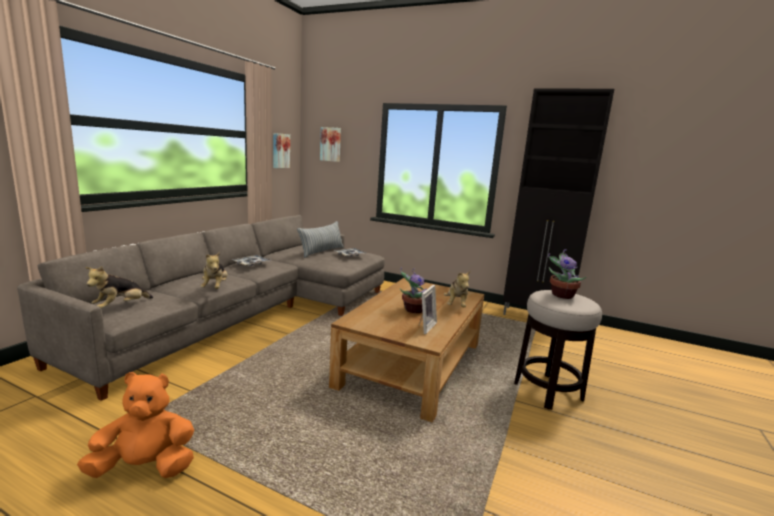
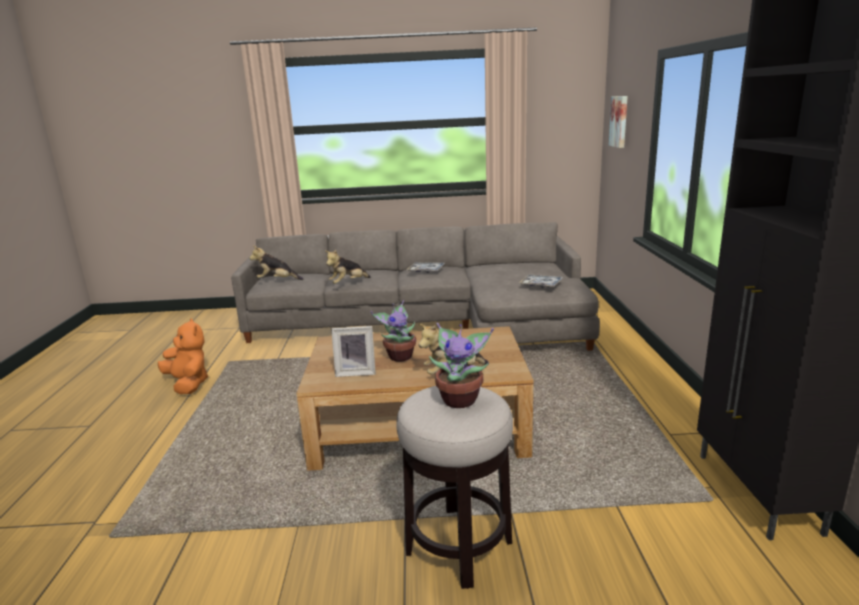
camera: 65 degrees right, 5 degrees up
picture [273,133,290,168] -> none
pillow [297,221,344,258] -> none

